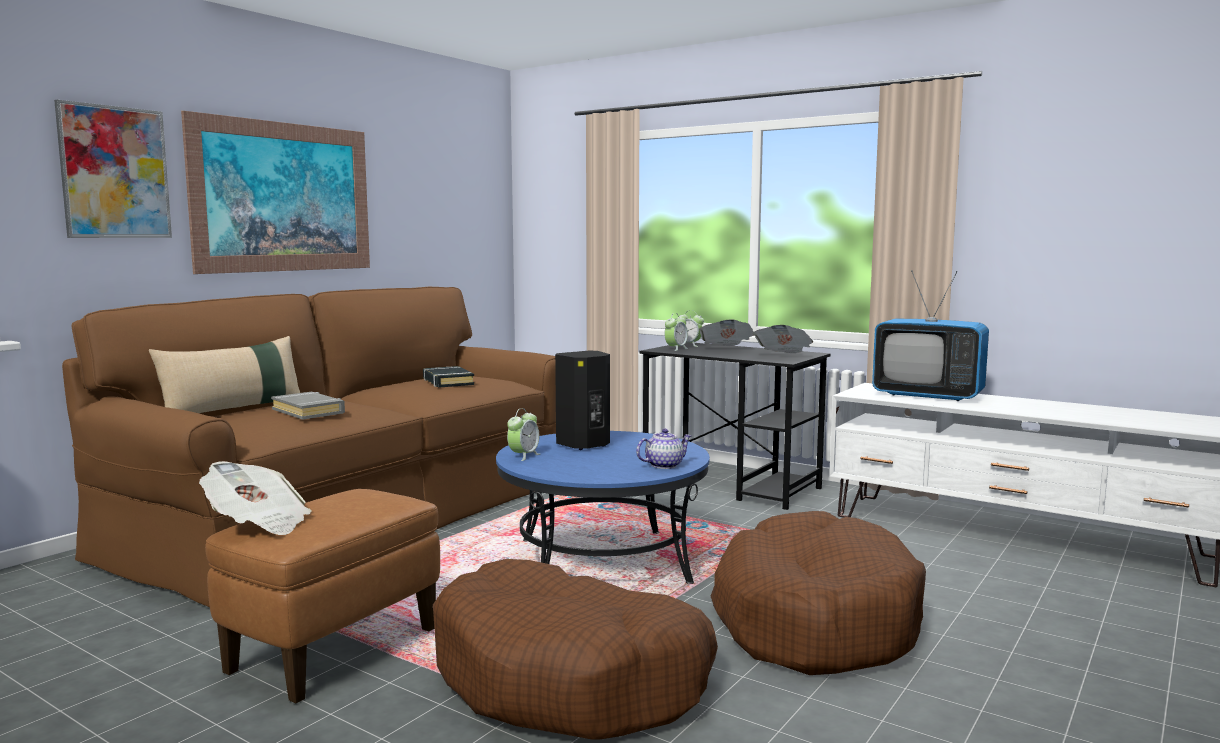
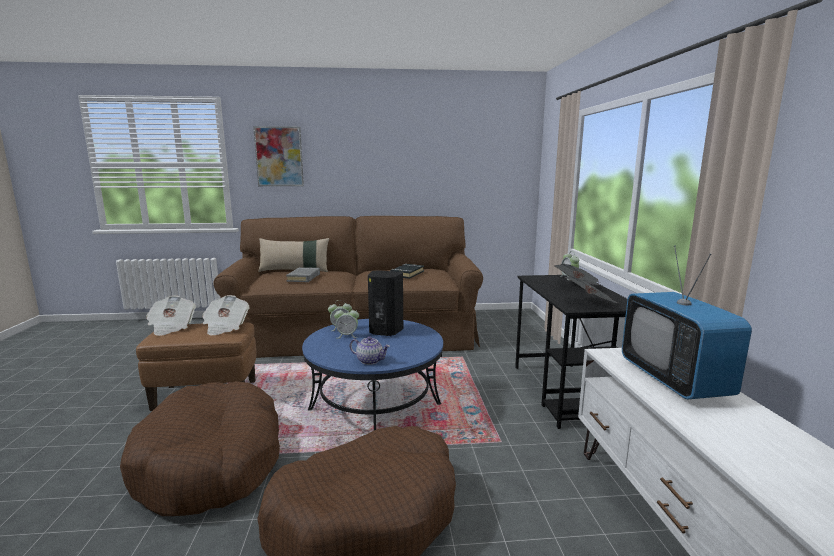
camera: 50 degrees right, 5 degrees up
picture [181,111,370,274] -> none
alarm clock [664,313,688,351] -> alarm clock moved to [334,306,359,338]
none -> newspaper [202,295,249,335]

